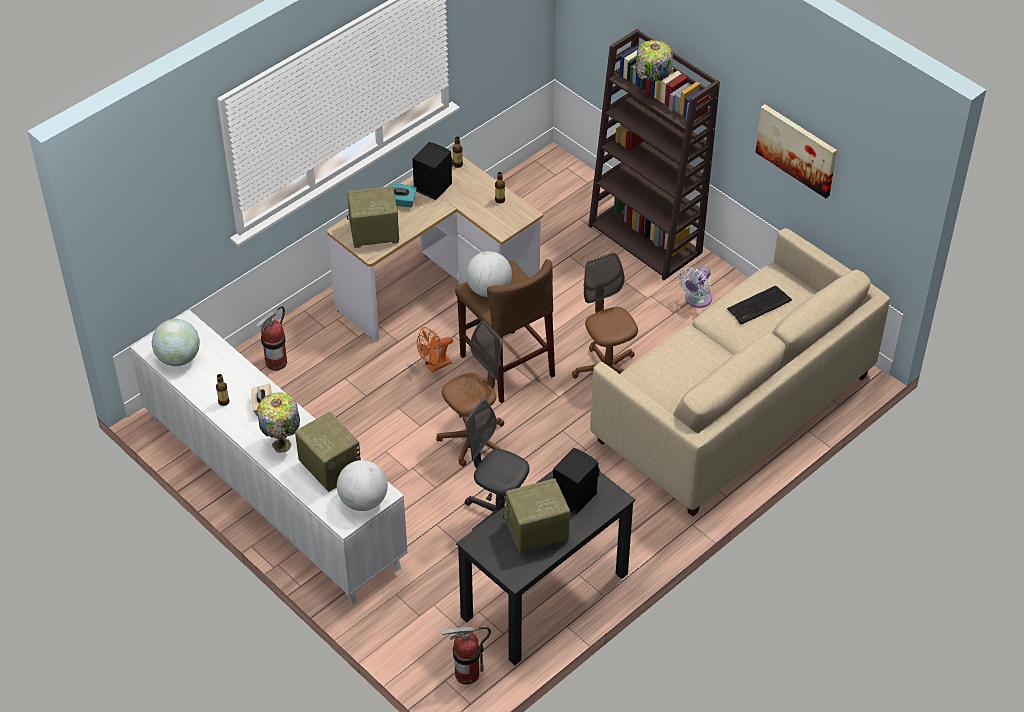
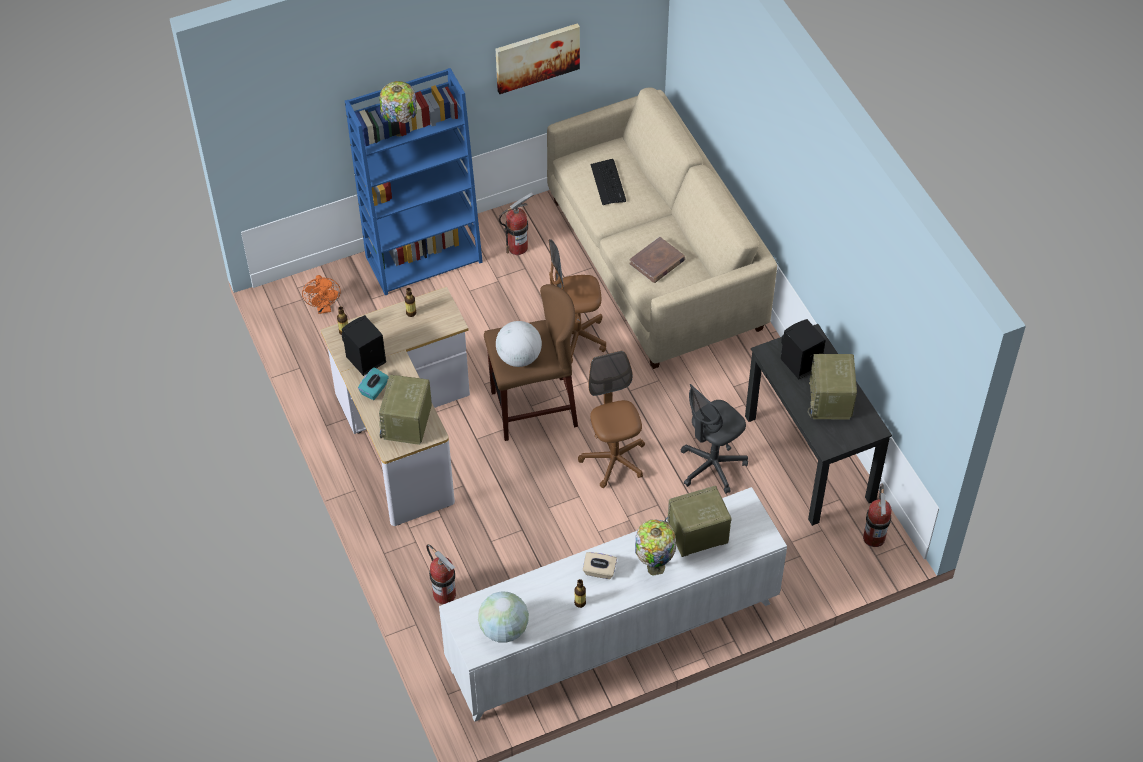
camera: 70 degrees left, 5 degrees up
globe [337,460,388,511] -> none
orange fan [417,327,453,372] -> orange fan moved to [302,275,341,314]
brown bookcase [588,29,720,280] -> blue bookcase [345,68,483,295]
white fan [678,266,712,308] -> fire extinguisher [499,192,534,255]
none -> brown book [629,237,685,283]

